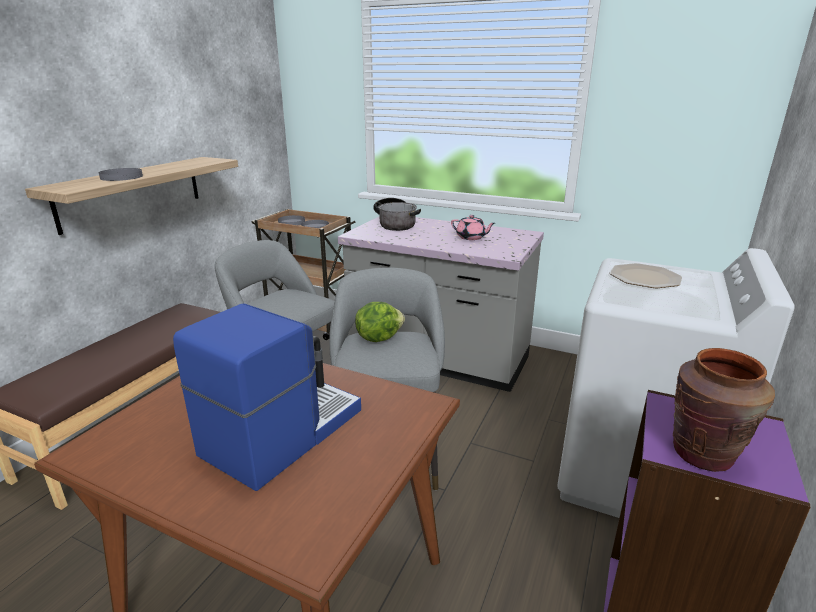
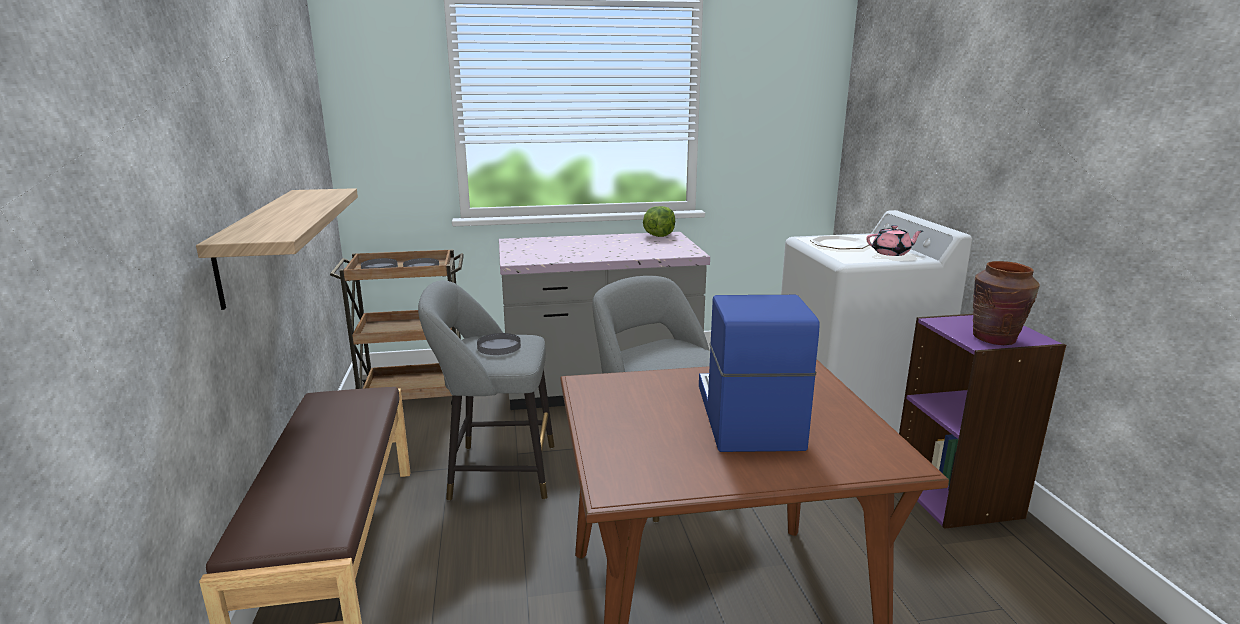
camera: 35 degrees left, 5 degrees down
grey plate [99,168,143,181] -> grey plate moved to [477,333,521,355]
lettuce [355,302,405,342] -> lettuce moved to [643,206,675,237]
cooking pot [373,198,421,231] -> none
pink teapot [451,215,495,240] -> pink teapot moved to [866,225,923,256]

